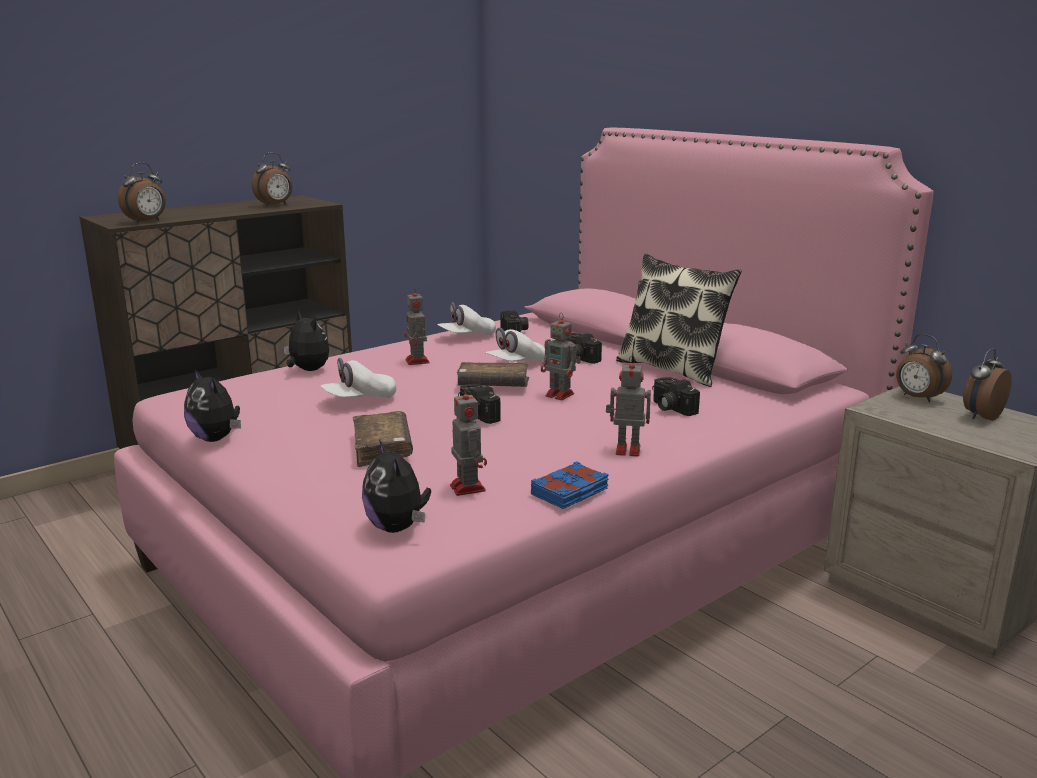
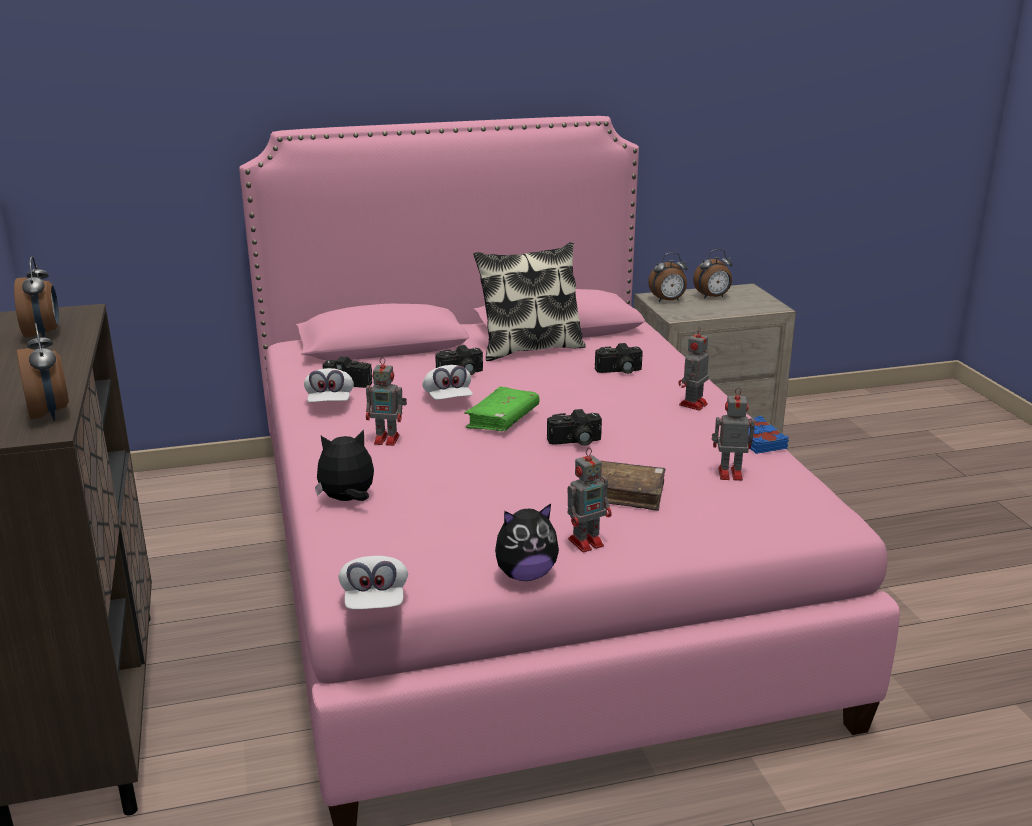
camera: 65 degrees left, 5 degrees up
white cap [321,358,396,398] -> white cap moved to [339,556,408,609]
plush toy [362,440,431,533] -> none
brown book [457,362,529,387] -> green book [464,386,539,431]
toy robot [541,314,581,400] -> toy robot moved to [567,448,612,552]
alarm clock [963,348,1012,421] -> alarm clock turned 90 degrees counterclockwise [693,249,733,299]

